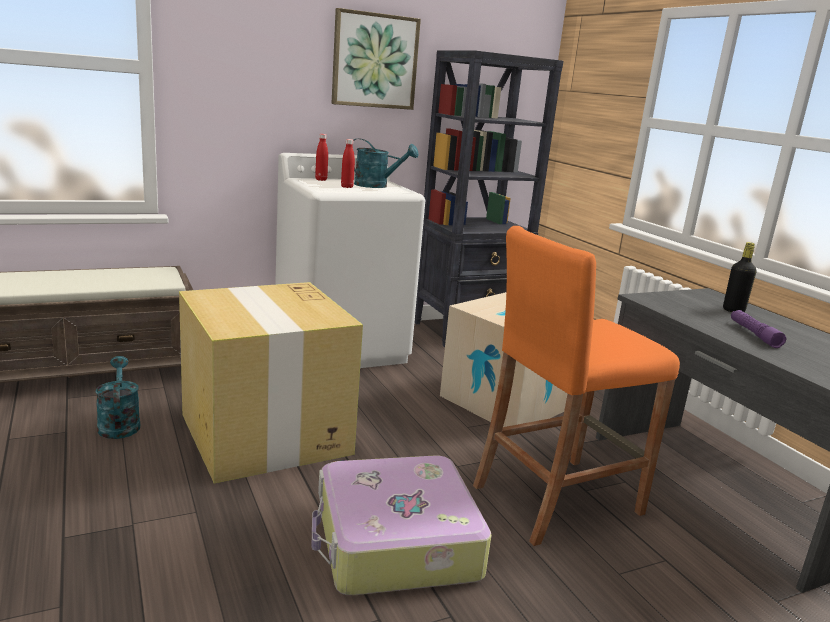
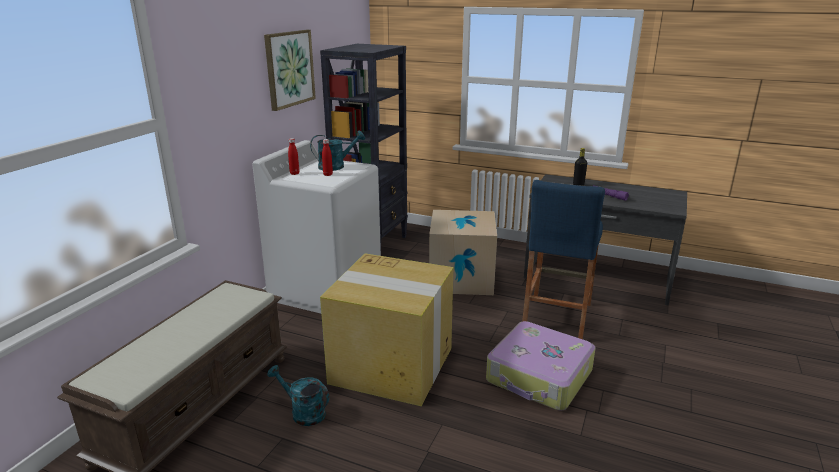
camera: 40 degrees left, 5 degrees up
orange stool [473,226,680,546] -> blue stool [522,180,605,339]

